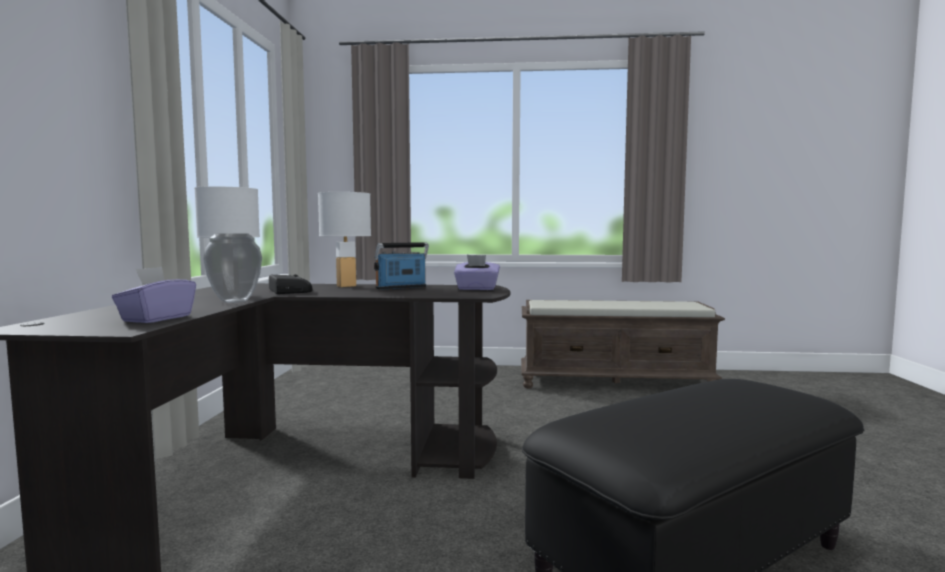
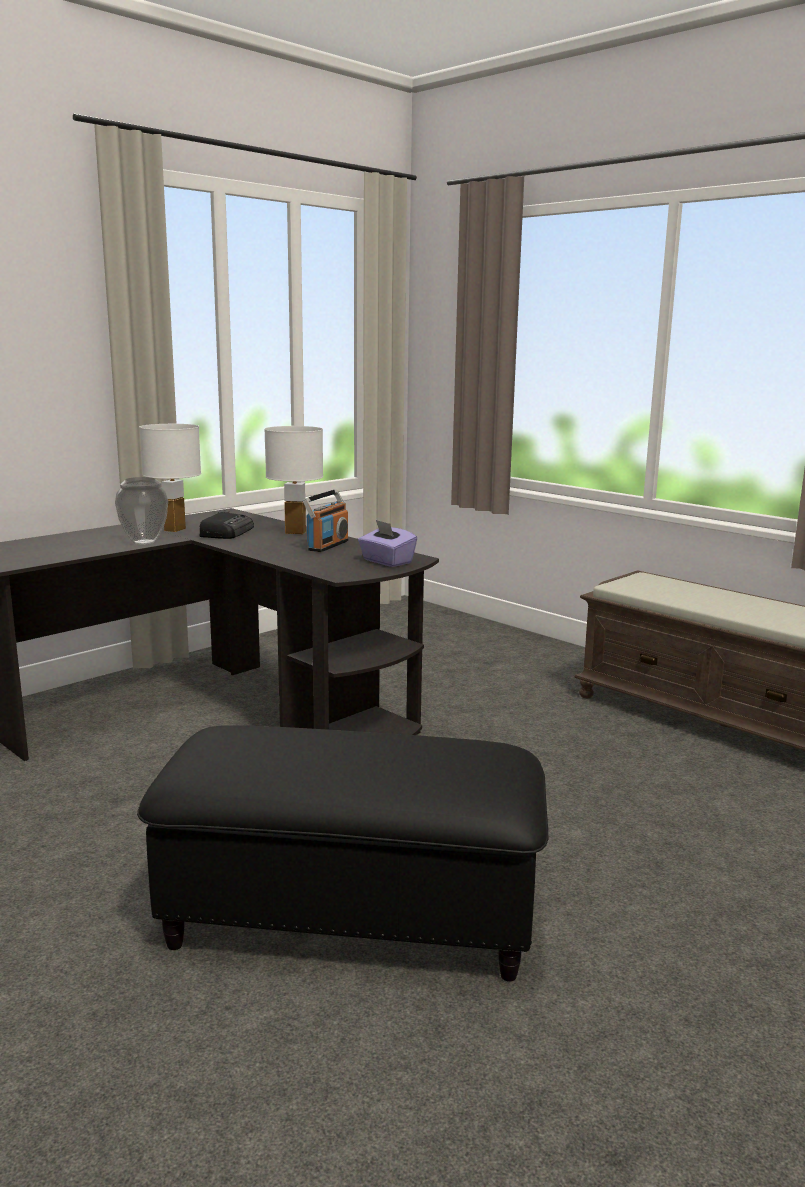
camera: 40 degrees right, 10 degrees up
purple tissue box [112,266,196,323] -> none
radio [374,242,429,290] -> radio turned 105 degrees clockwise [303,489,349,552]

